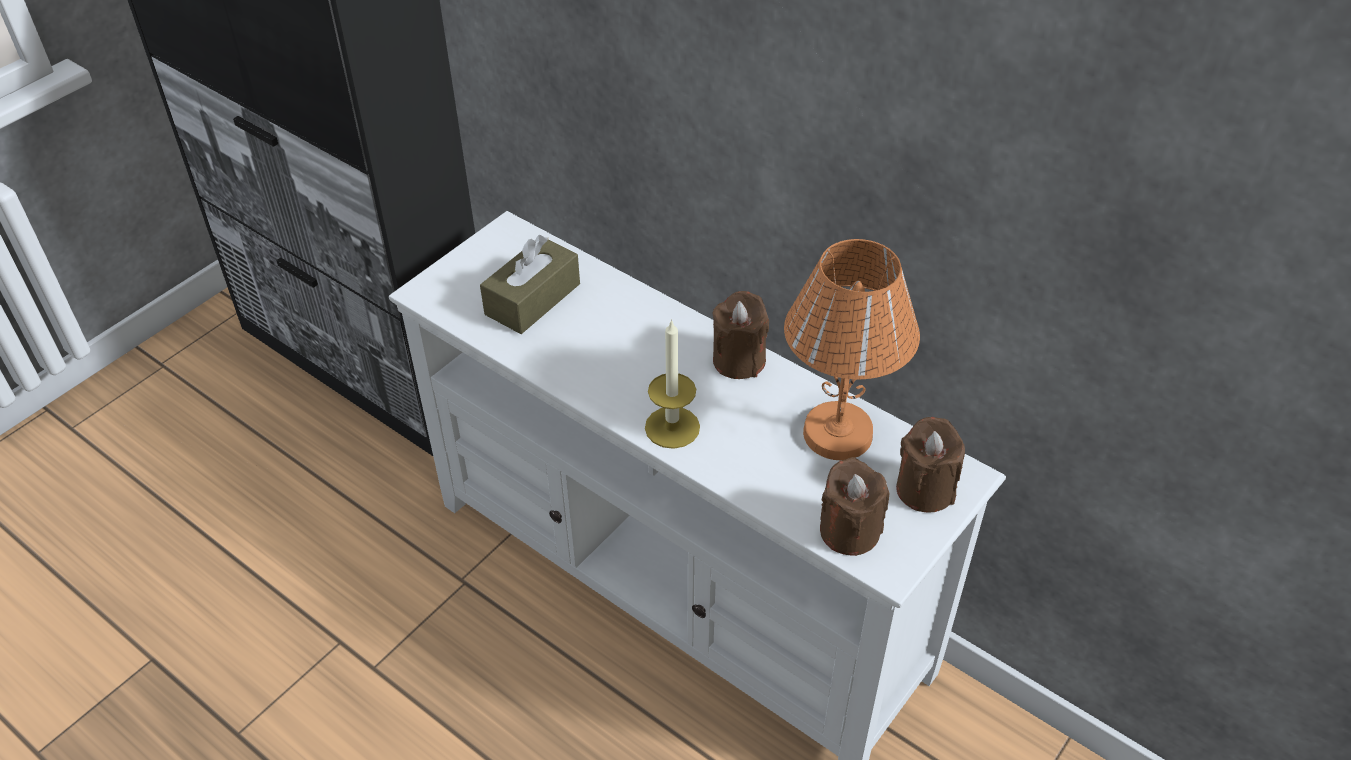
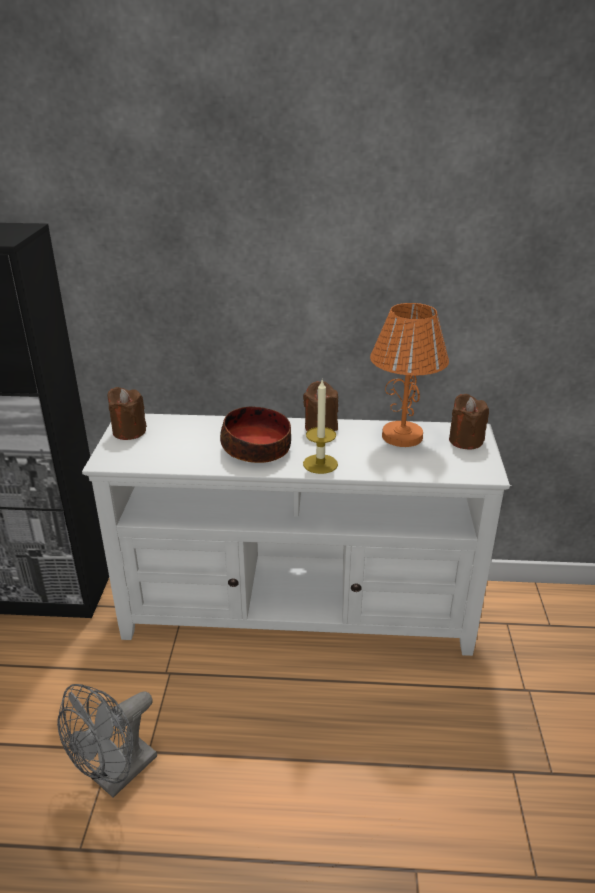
camera: 35 degrees left, 15 degrees down
brown tissue box [480,235,580,334] -> none
brown candle [820,457,889,556] -> brown candle moved to [107,387,147,440]
none -> grey fan [57,684,157,798]
none -> bowl [220,406,291,463]

